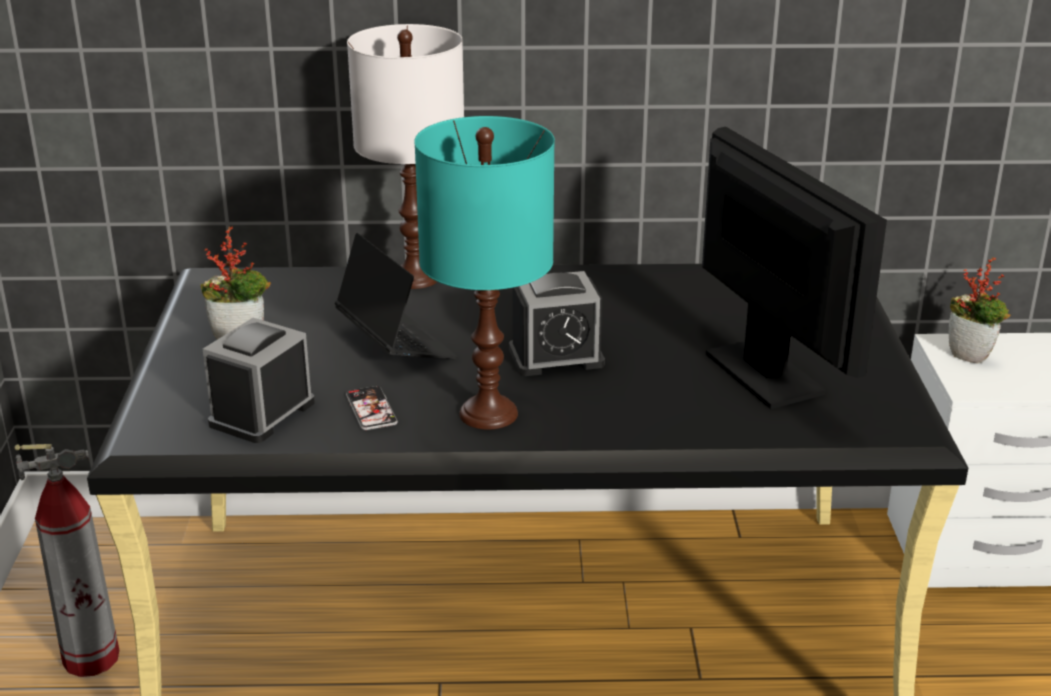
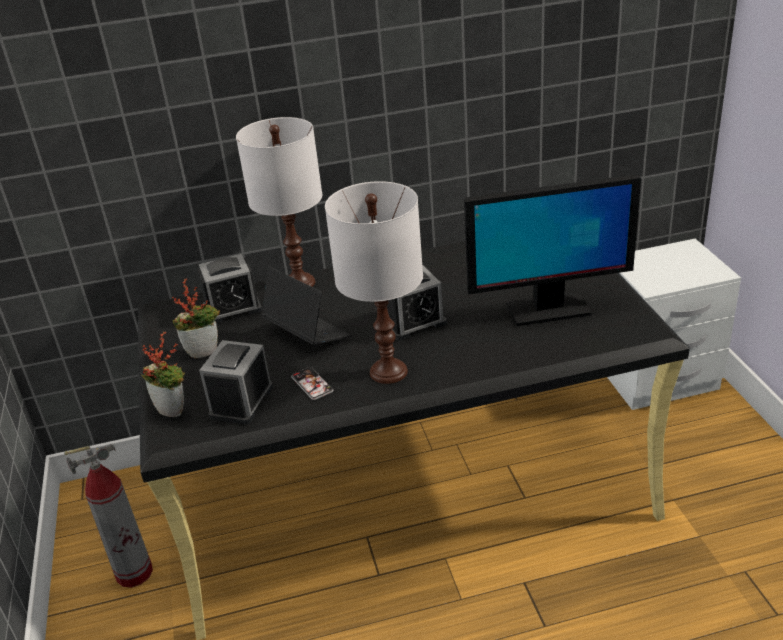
camera: 10 degrees left, 5 degrees up
turquoise table lamp [414,116,555,430] -> white table lamp [325,181,423,384]
monitor [702,127,887,409] -> monitor turned 120 degrees clockwise [464,175,641,326]
potted plant [949,257,1011,364] -> potted plant moved to [141,331,185,417]
none -> alarm clock [197,254,262,323]

